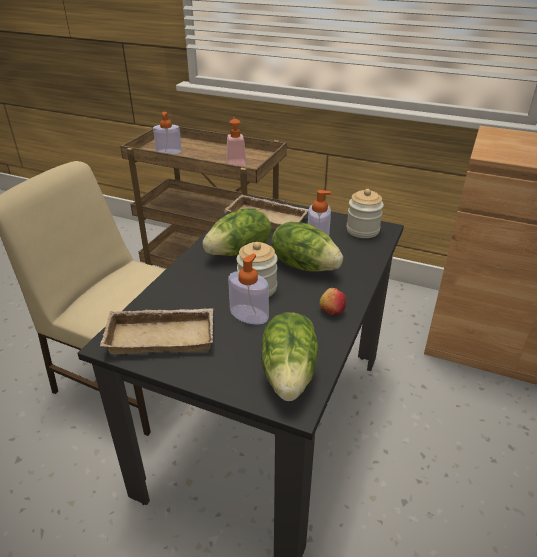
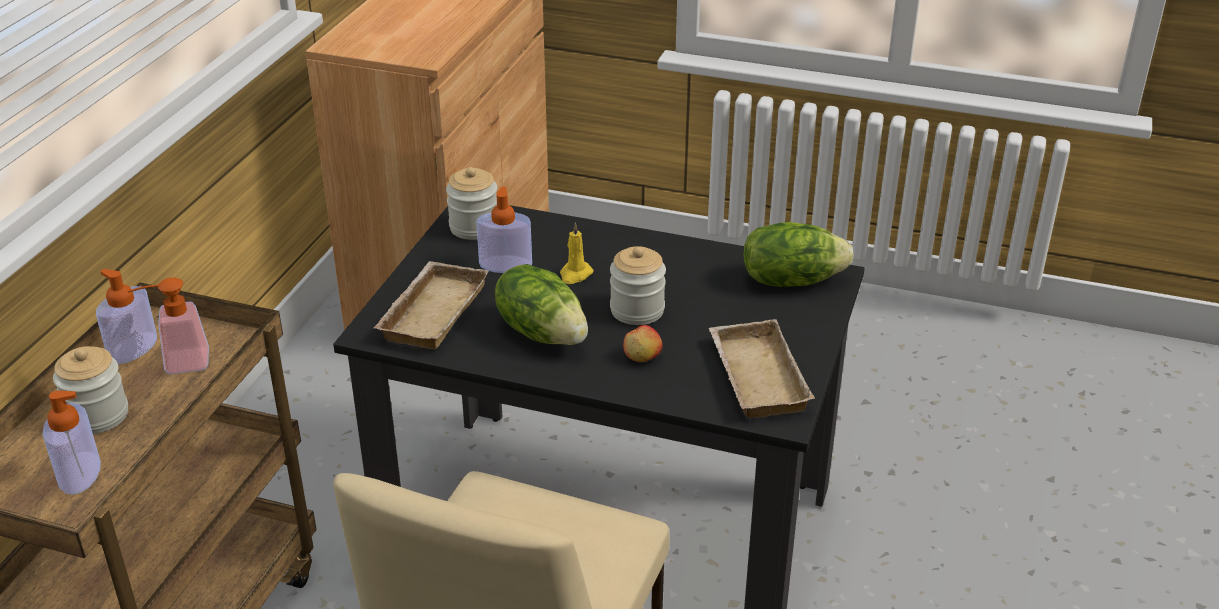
camera: 95 degrees left, 0 degrees up
soap dispenser [228,254,269,325] -> soap dispenser moved to [96,269,157,364]
lettuce [271,222,343,271] -> yellow candle [560,222,593,284]
apple [319,288,346,315] -> apple moved to [623,325,662,362]
none -> jar [53,346,128,434]

